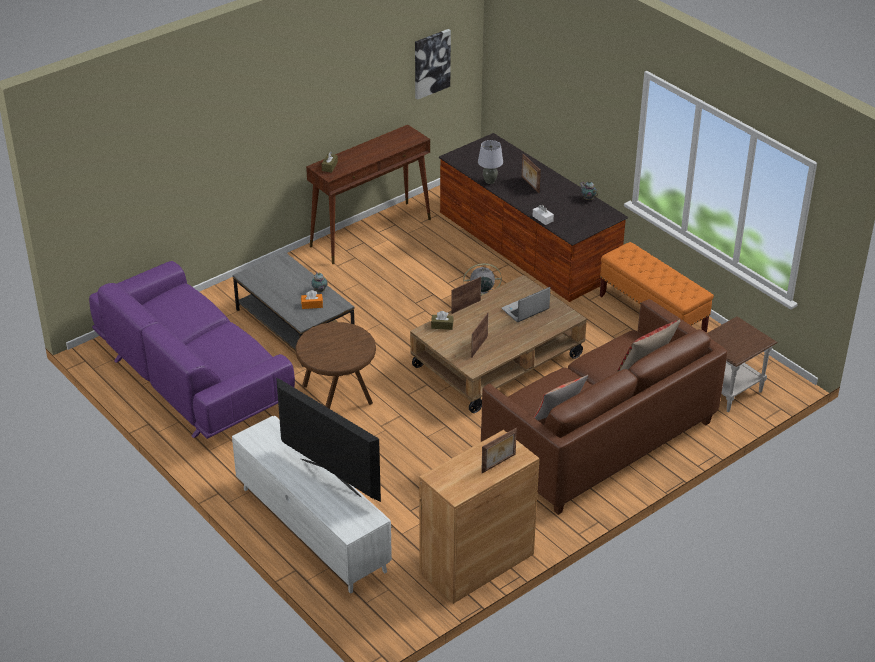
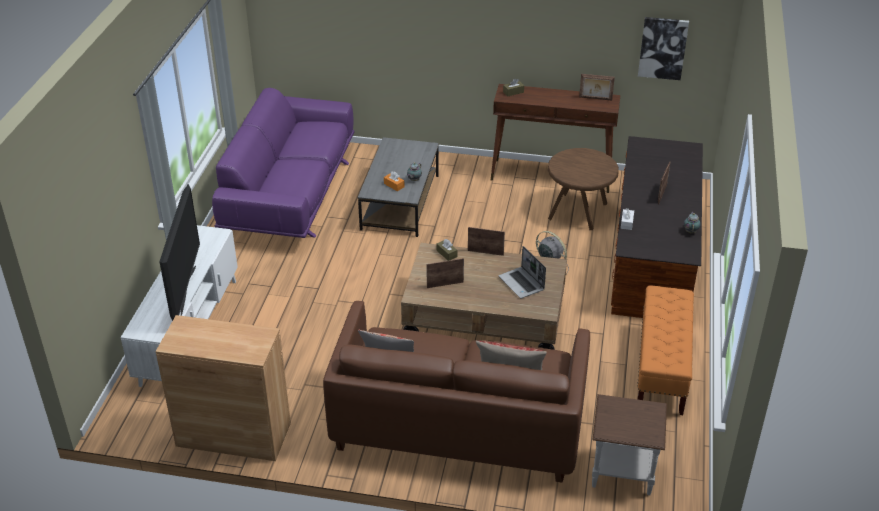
camera: 50 degrees right, 0 degrees up
brown side table [295,322,376,409] -> brown side table moved to [548,148,619,230]
grey table lamp [478,140,503,184] -> none
picture frame [481,428,517,473] -> picture frame moved to [579,74,615,100]
laptop [501,287,551,322] -> laptop turned 135 degrees counterclockwise [499,246,546,298]

